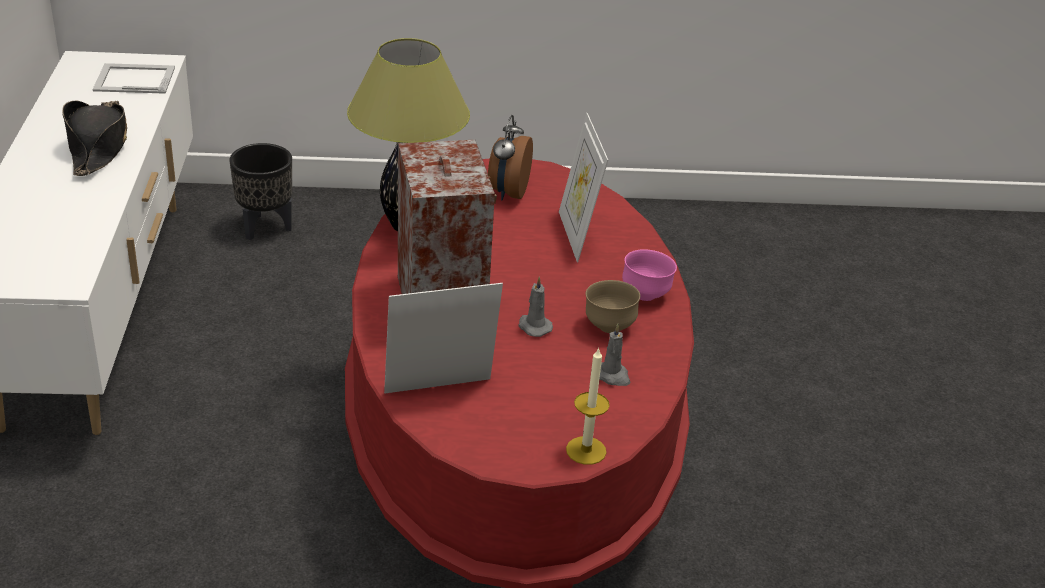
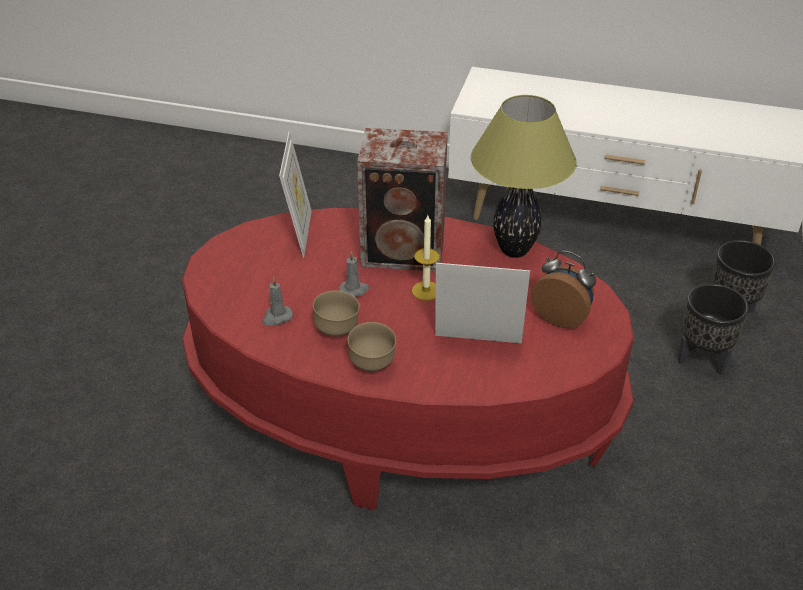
camera: 110 degrees right, 5 degrees up
black hat [62,101,127,176] -> none
picture frame [92,63,175,94] -> none
candle [566,348,610,465] -> candle moved to [412,215,440,301]
pink bowl [622,249,677,301] -> brown bowl [348,322,396,371]
none -> black planter [678,284,749,375]

